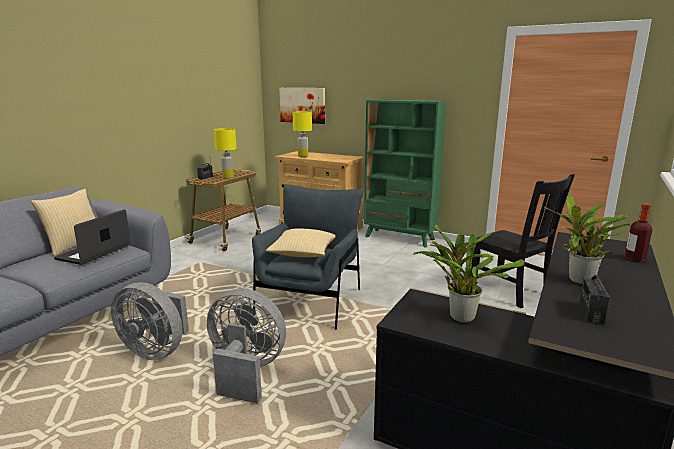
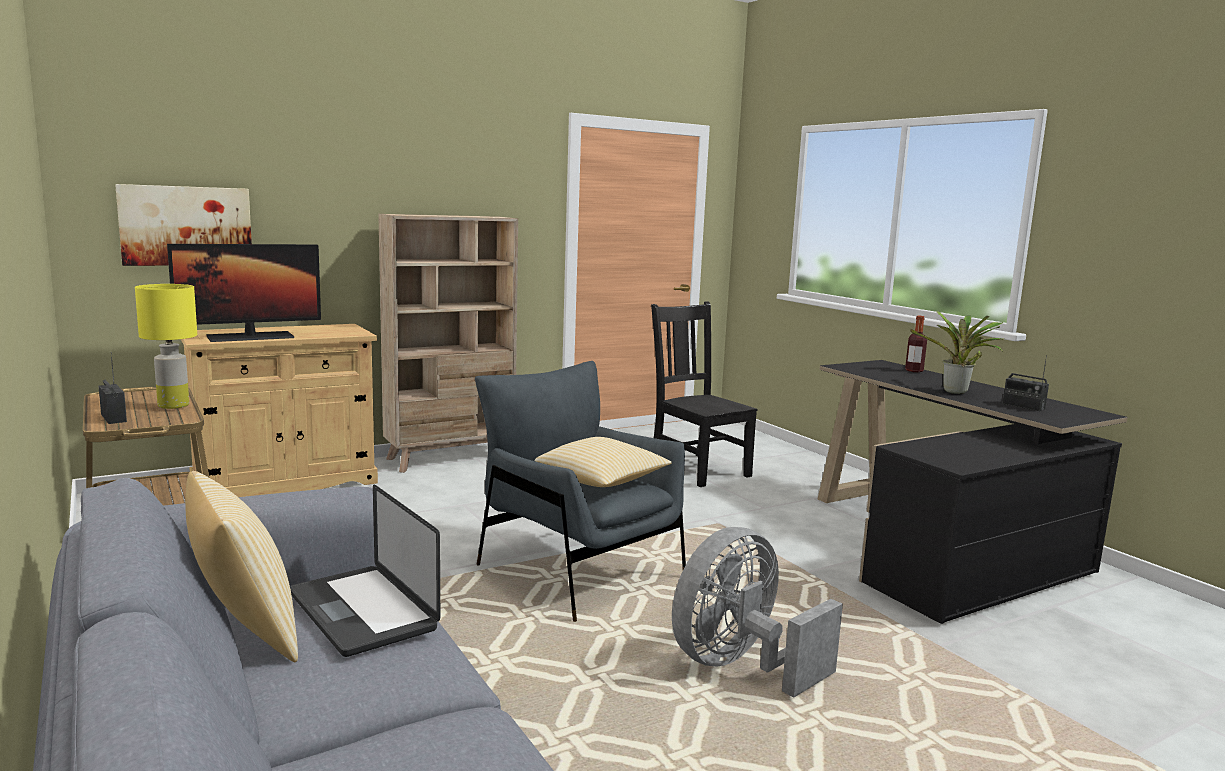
camera: 60 degrees left, 5 degrees down
grey fan [111,282,189,360] -> none
yellow table lamp [293,111,312,157] -> monitor [167,244,321,342]
green bookcase [364,99,446,248] -> beige bookcase [378,214,518,473]
potted plant [414,224,525,323] -> none
black chair [471,174,575,308] -> black chair turned 120 degrees counterclockwise [651,301,757,487]

